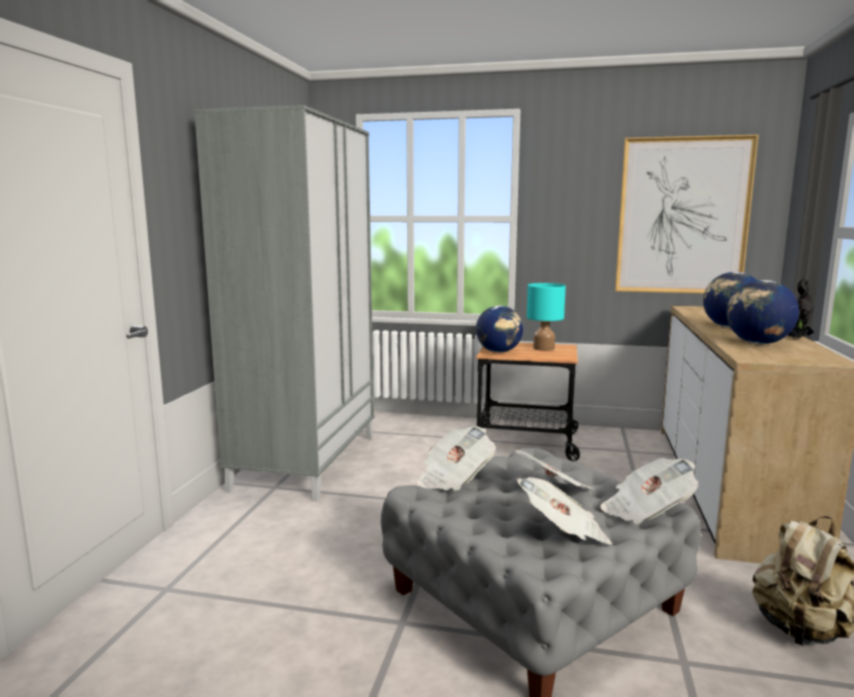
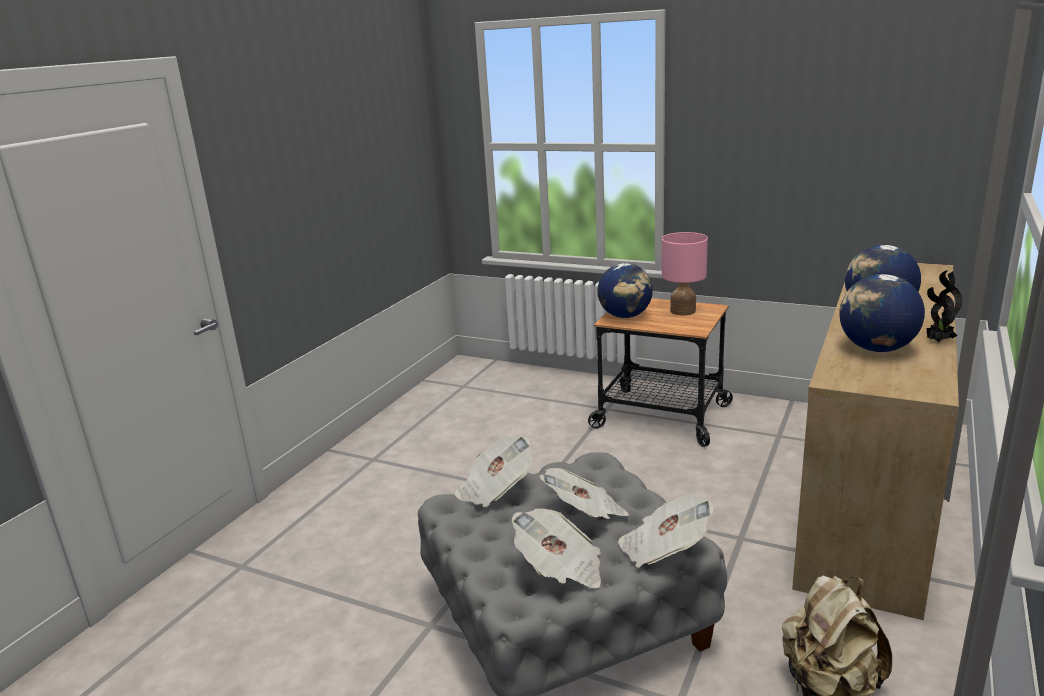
camera: 15 degrees right, 10 degrees up
grey wardrobe [194,105,374,501] -> none
turquoise table lamp [527,283,566,351] -> pink table lamp [662,232,708,316]
picture [615,135,759,294] -> none

